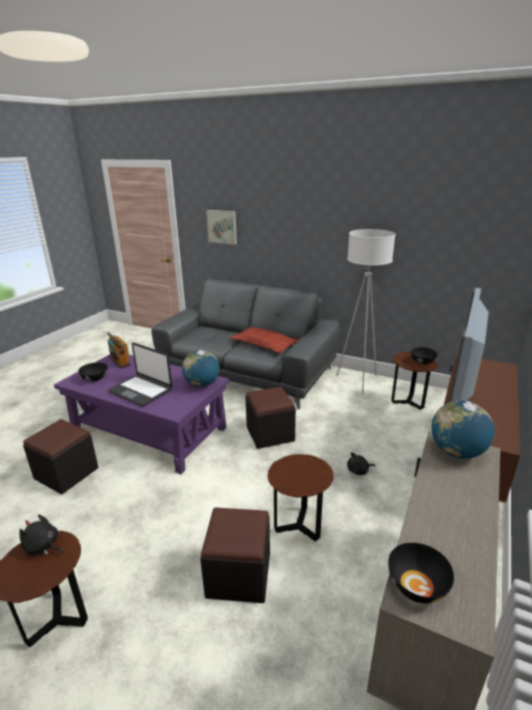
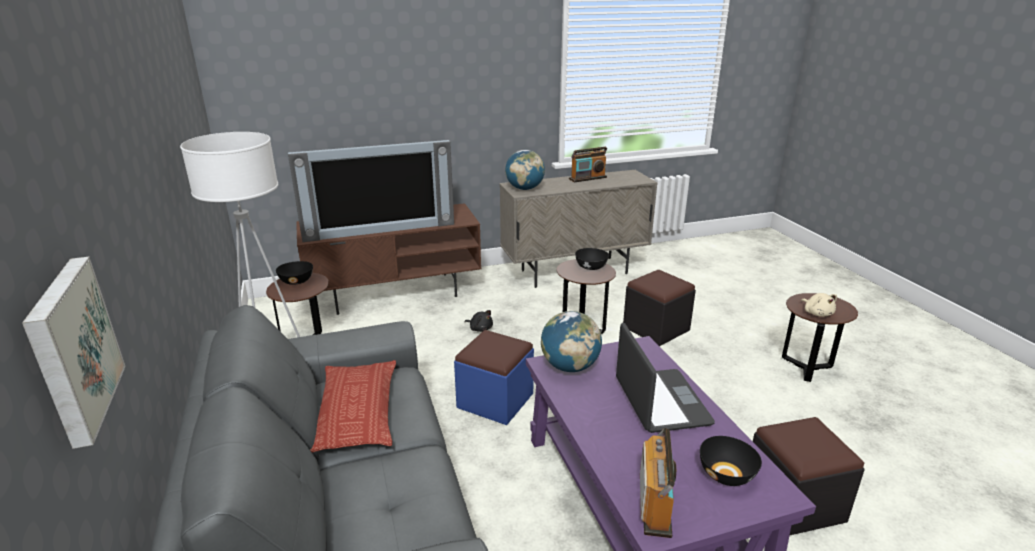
camera: 135 degrees left, 0 degrees up
black plush toy [19,514,63,555] -> beige plush toy [801,293,837,317]
black ottoman [246,387,296,449] -> blue ottoman [454,330,534,425]
black bowl [388,543,454,603] -> black bowl moved to [575,248,609,270]
none -> radio [569,147,607,182]

